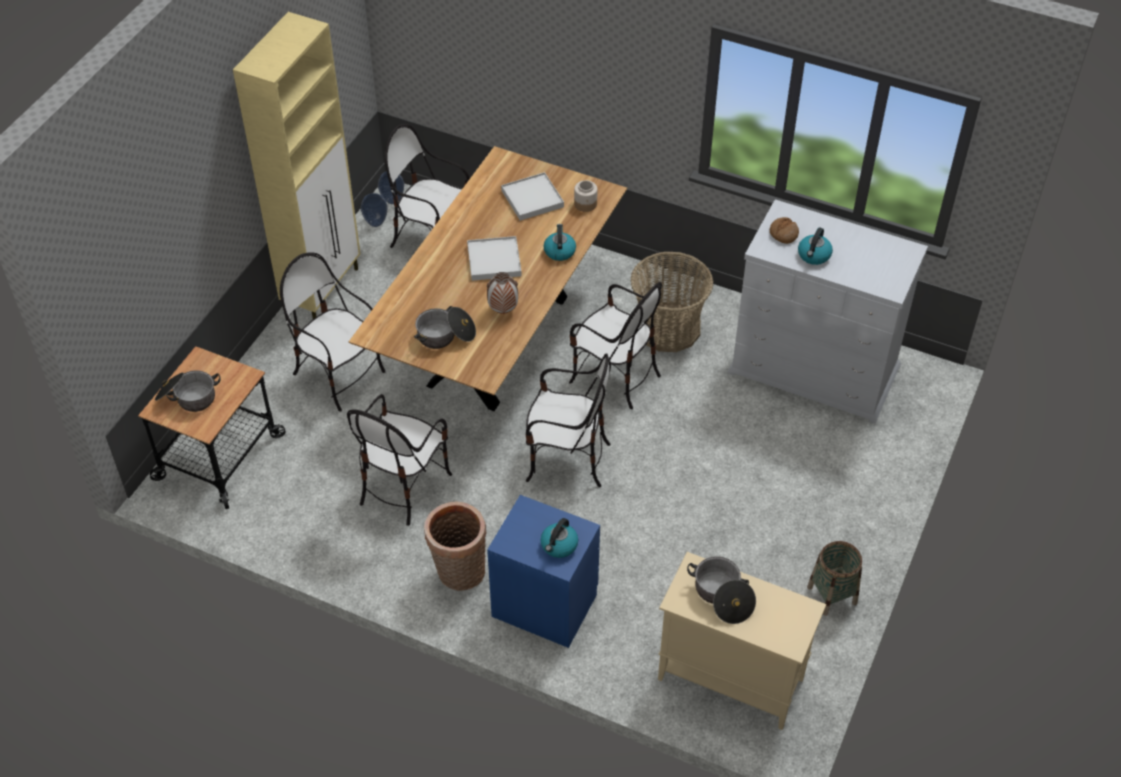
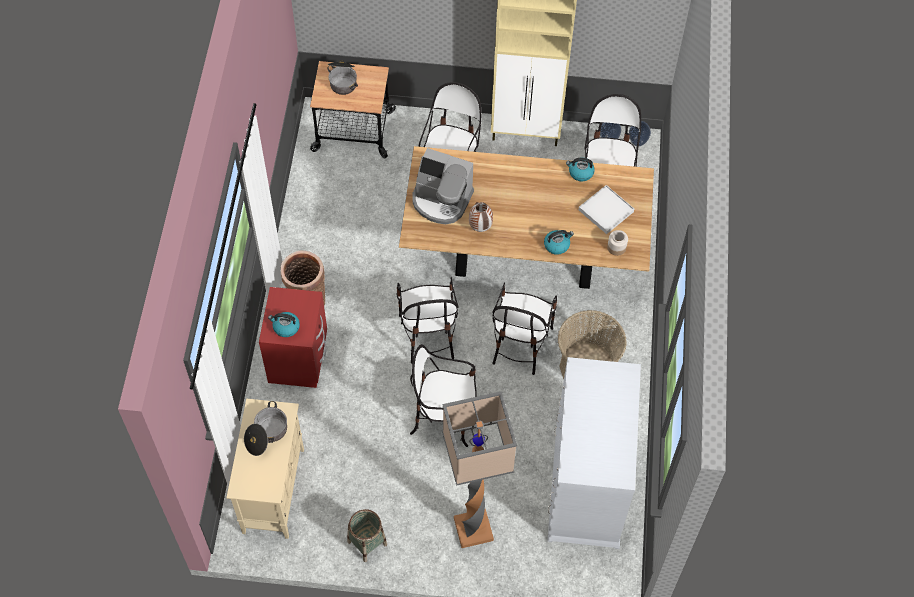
camera: 70 degrees right, 10 degrees up
chair [347,394,452,526] -> chair moved to [410,344,477,447]
cooking pot [414,306,476,349] -> coffee machine [412,148,474,224]
white tray [467,236,522,281] -> none
blue nightstand [487,495,600,648] -> red nightstand [259,287,327,388]
bread [770,217,799,244] -> none
kettle [798,227,833,265] -> kettle moved to [566,158,595,181]
none -> floor lamp [442,392,517,548]

